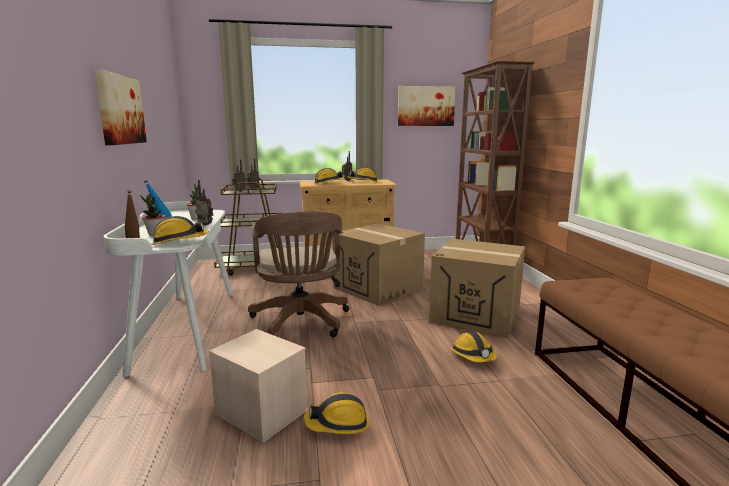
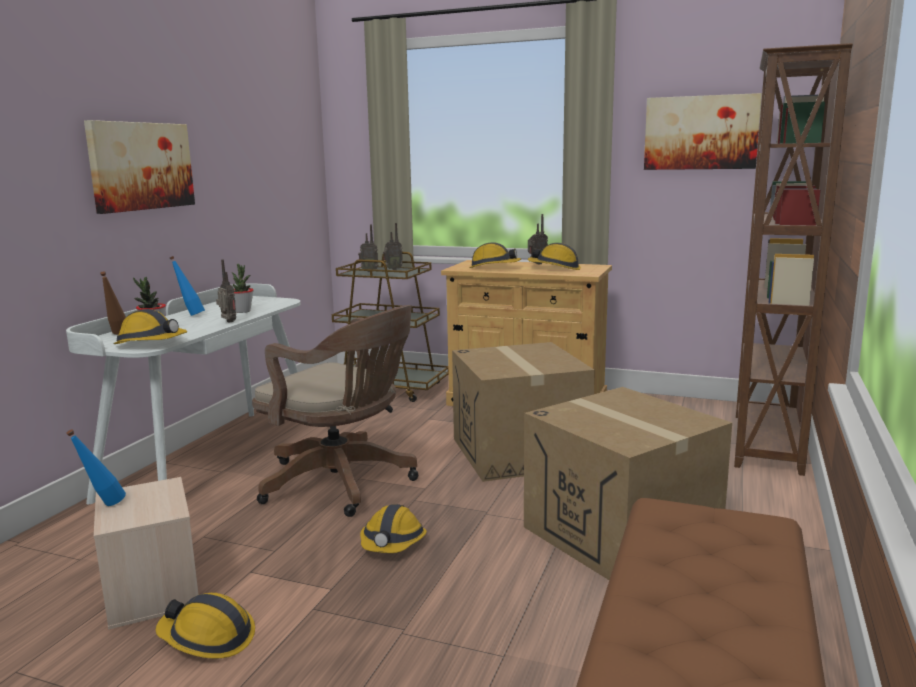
camera: 30 degrees right, 0 degrees up
brown office chair [248,211,349,338] -> brown office chair turned 75 degrees counterclockwise [252,305,419,517]
hard hat [450,331,497,363] -> hard hat moved to [360,504,427,553]
none -> blue bottle [66,429,126,506]

